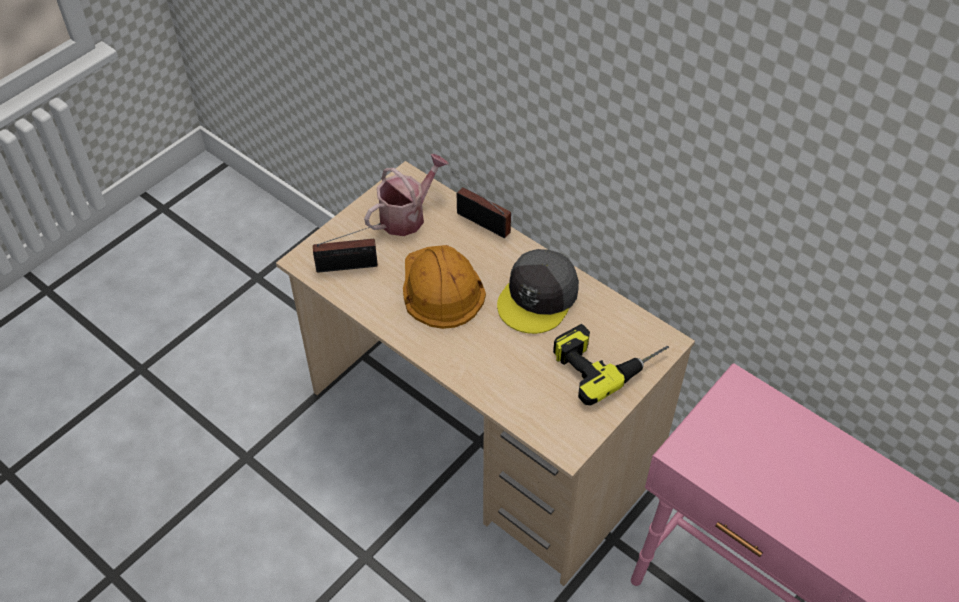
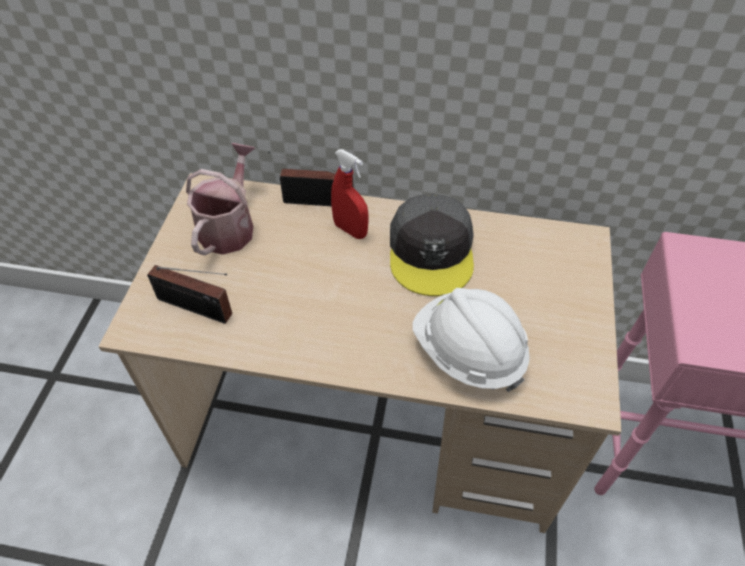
camera: 30 degrees left, 0 degrees up
radio [313,223,381,273] -> radio turned 60 degrees clockwise [147,265,232,324]
orange hard hat [403,245,486,329] -> none
power drill [553,324,669,406] -> none
none -> red spray bottle [331,149,369,239]
none -> white hard hat [412,288,530,392]

